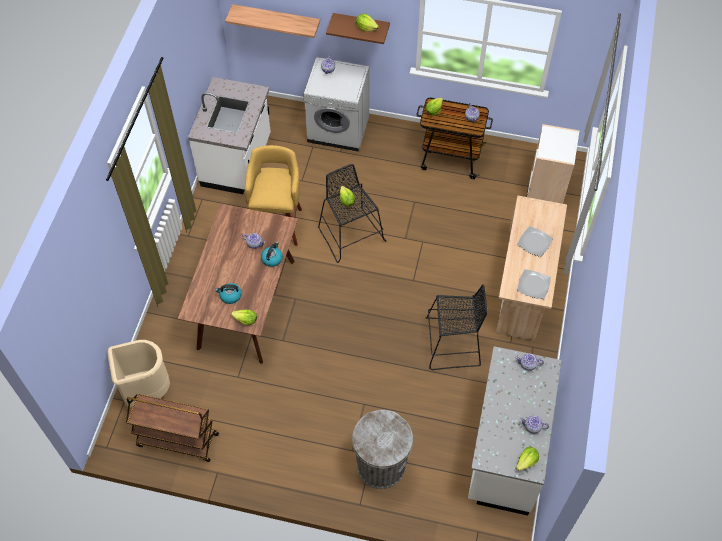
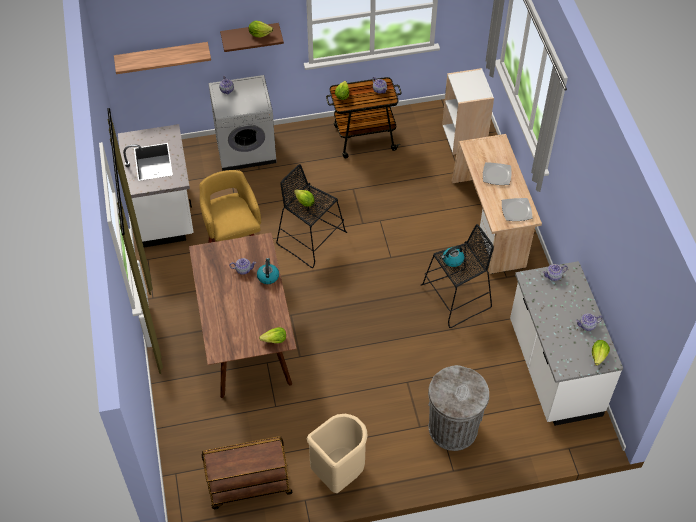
camera: 25 degrees left, 5 degrees down
beige trash can [107,340,170,407] -> beige trash can moved to [307,414,368,493]
kettle [215,283,242,304] -> kettle moved to [441,246,464,267]

